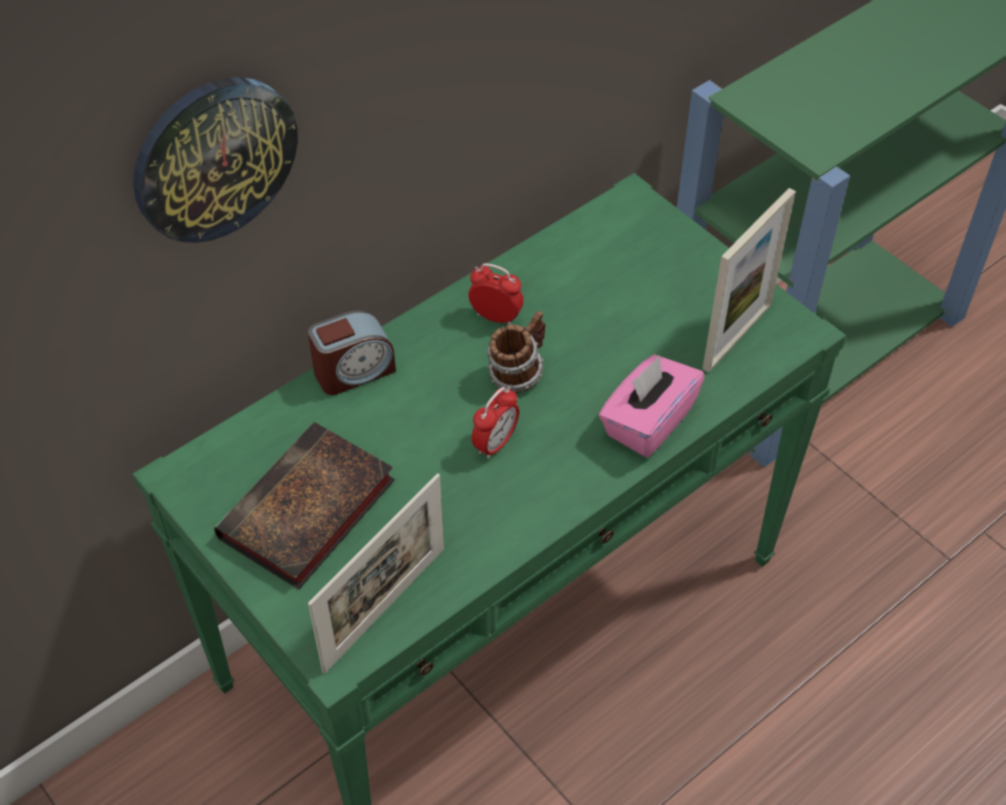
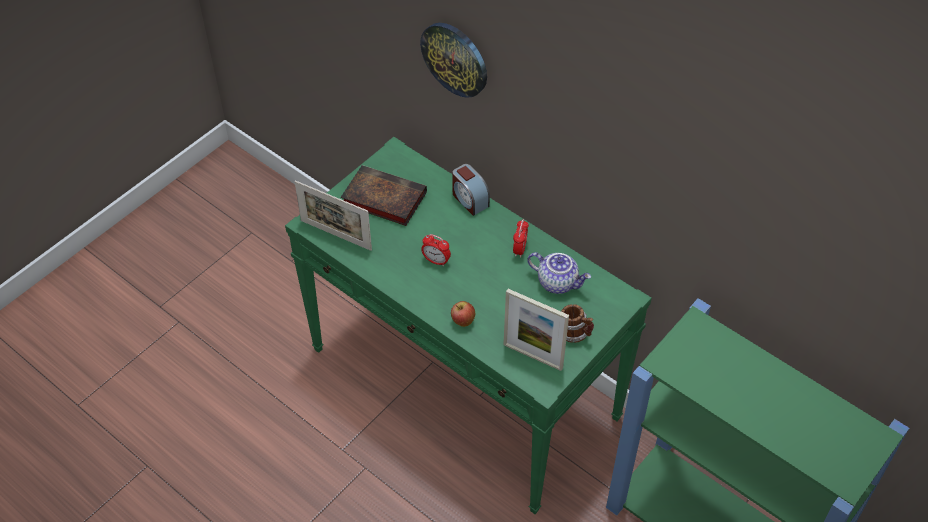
camera: 80 degrees right, 0 degrees up
mug [486,311,546,393] -> mug moved to [561,304,594,343]
pink tissue box [599,355,705,458] -> apple [451,301,475,327]
none -> teapot [527,252,591,294]

